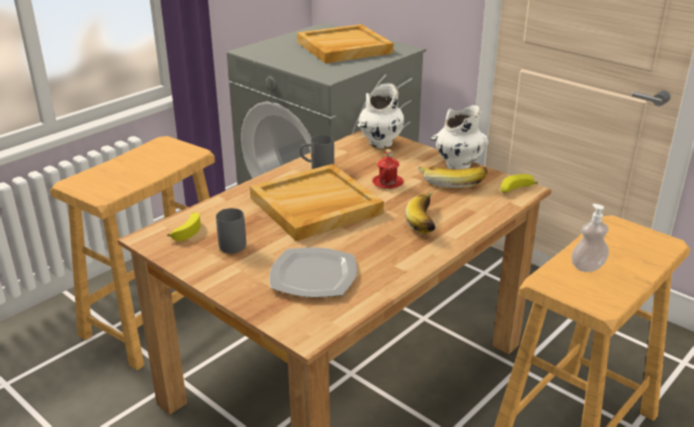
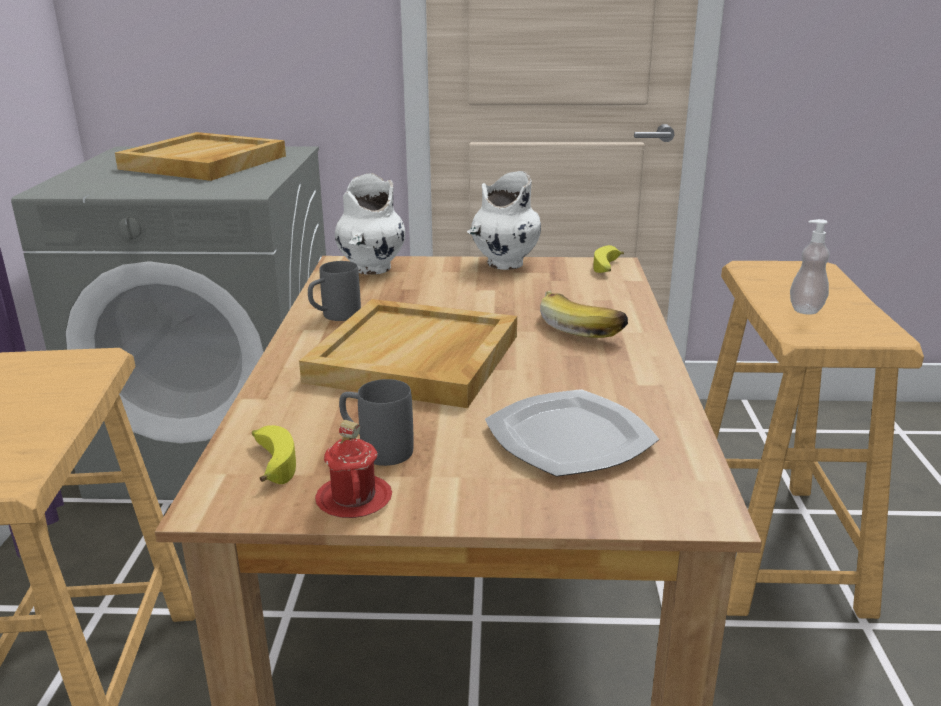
camera: 40 degrees left, 5 degrees down
red mug [372,149,404,189] -> red mug moved to [315,420,392,518]
banana [417,166,488,188] -> none

